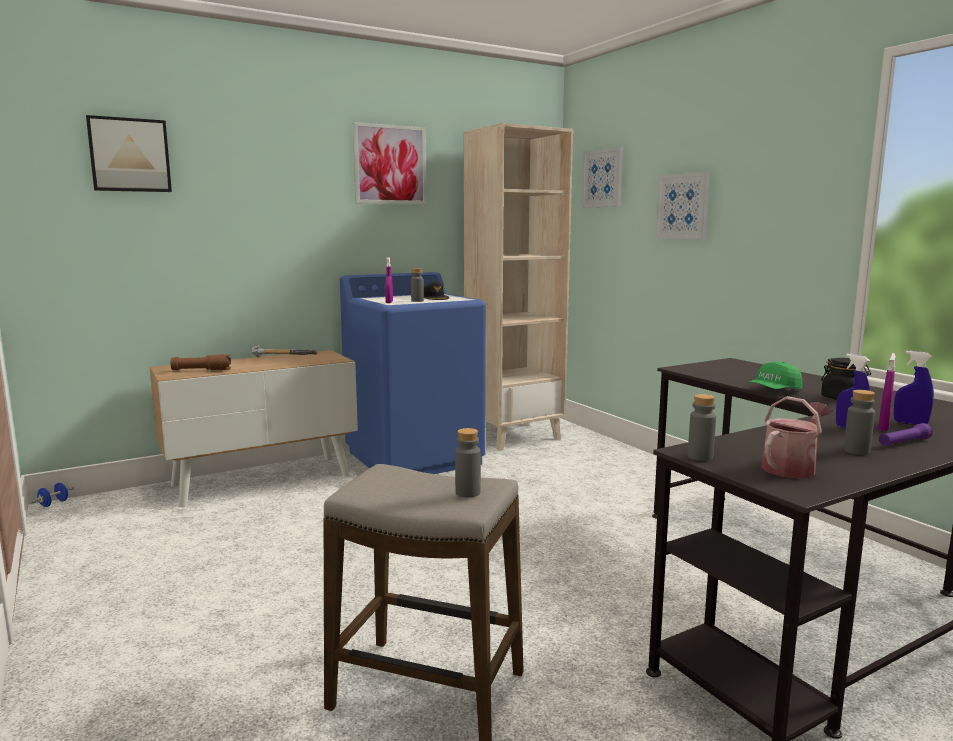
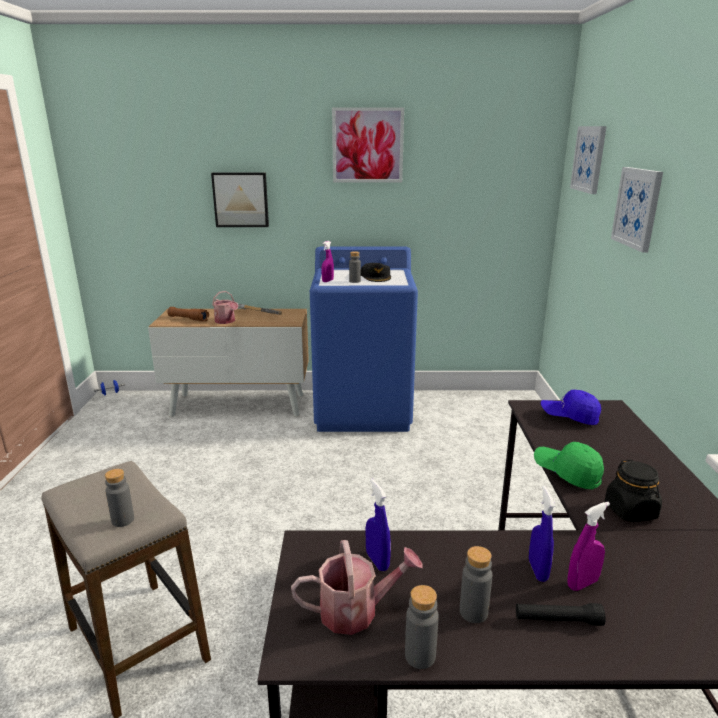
camera: 30 degrees right, 10 degrees up
picture [86,115,172,192] -> picture moved to [211,172,269,227]
beige bookcase [463,123,573,451] -> none
grey bottle [688,394,716,461] -> grey bottle moved to [405,585,439,669]
green cap [747,362,802,390] -> green cap turned 45 degrees clockwise [534,442,604,489]
purple flashlight [879,423,933,446] -> black flashlight [516,603,606,626]
blue spray bottle [894,351,934,425] -> blue spray bottle moved to [366,479,391,571]
none -> watering can [212,291,238,324]
none -> blue cap [541,390,601,425]

